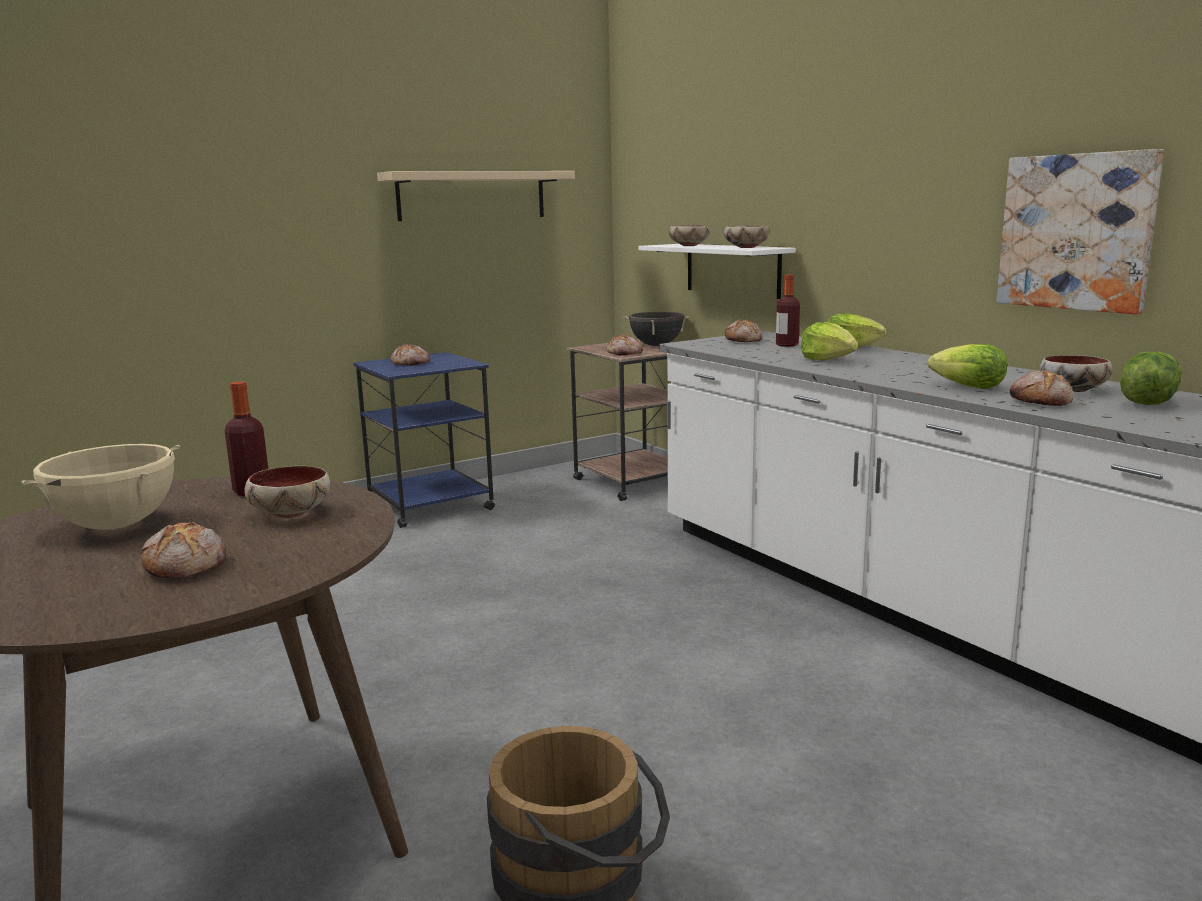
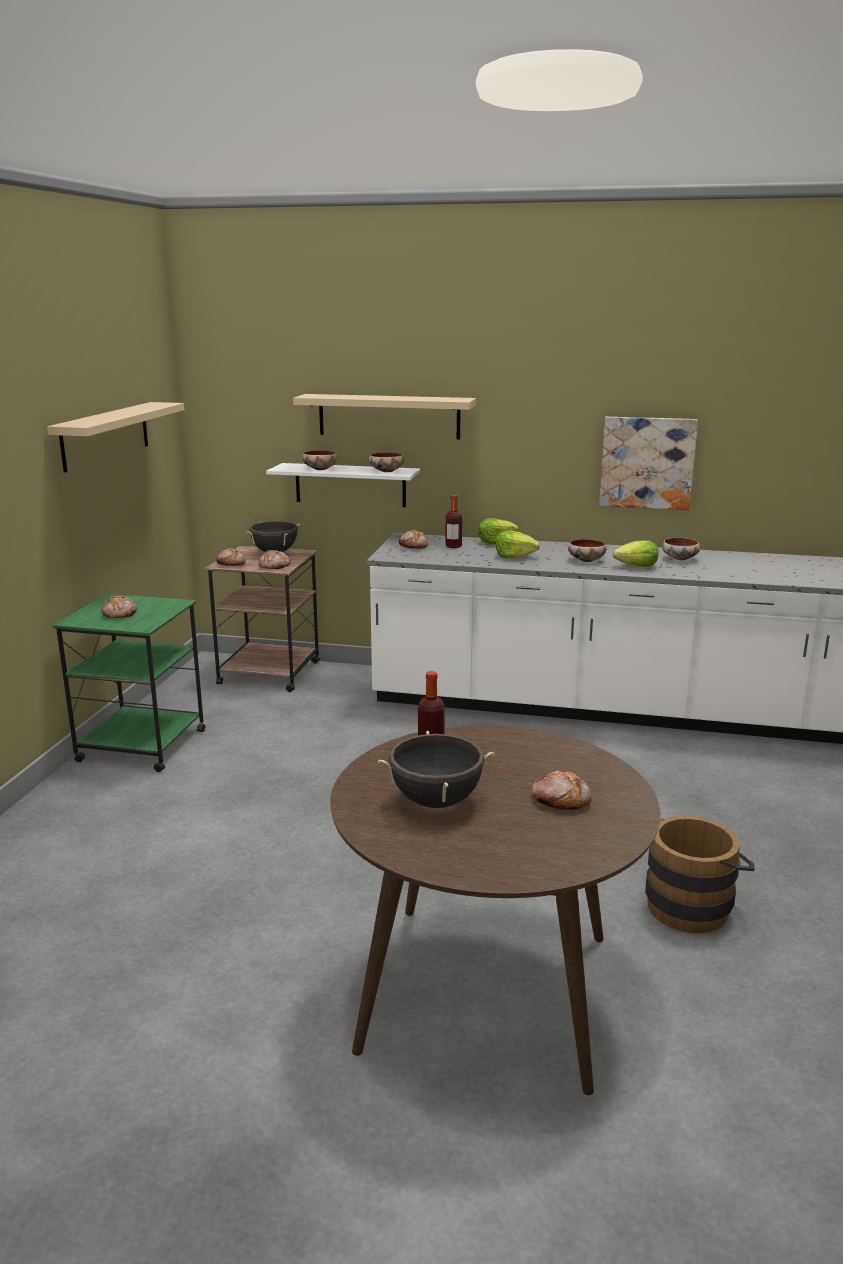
camera: 45 degrees left, 5 degrees up
beige cooking pot [21,444,180,530] -> black cooking pot [378,731,495,808]
bowl [244,466,330,518] -> bowl moved to [568,539,606,562]
blue cart [353,352,495,528] -> green cart [53,594,205,772]
bread [1010,371,1074,406] -> bread moved to [216,548,246,566]
lettuce [1120,352,1181,405] -> none
none -> beige shelf [293,394,476,439]

